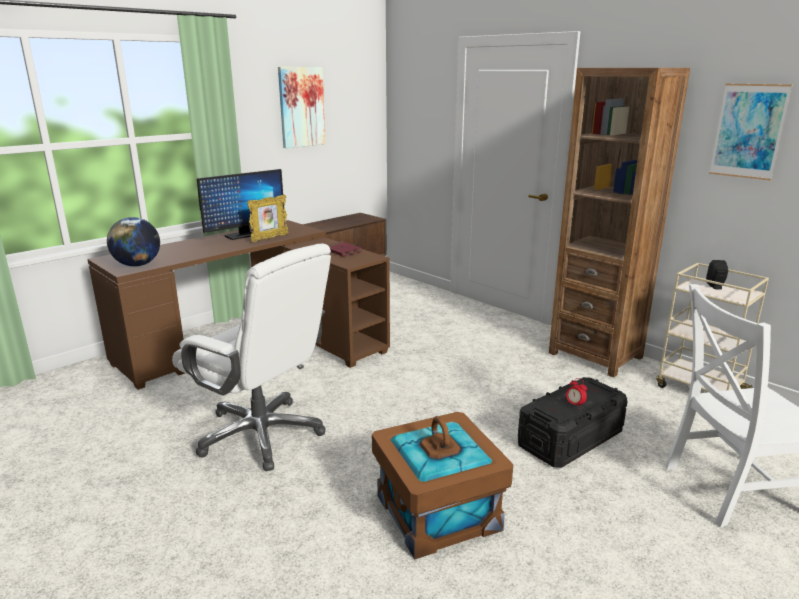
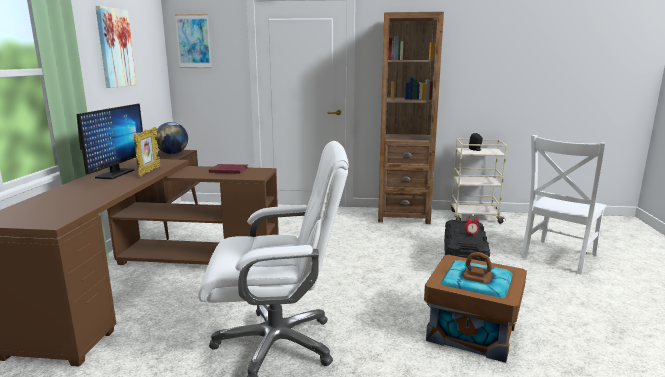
camera: 40 degrees left, 5 degrees down
globe [107,217,160,266] -> globe moved to [155,122,188,154]
picture [709,84,793,181] -> picture moved to [175,14,212,68]

